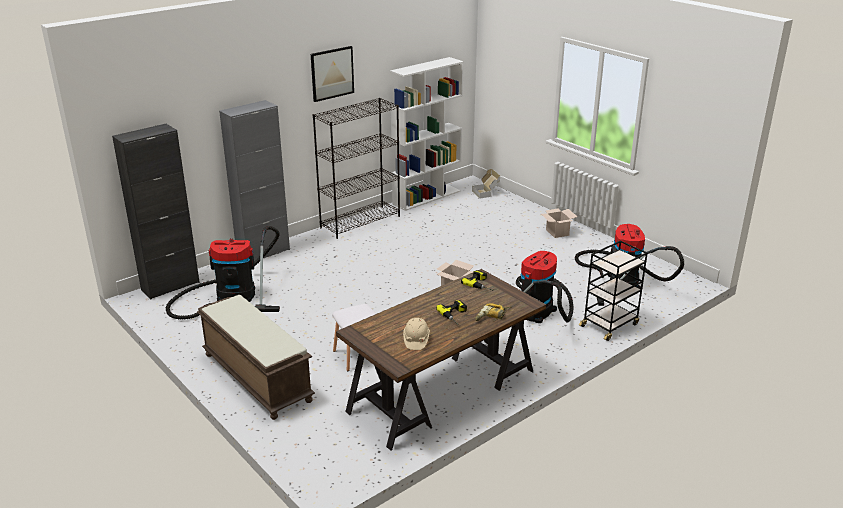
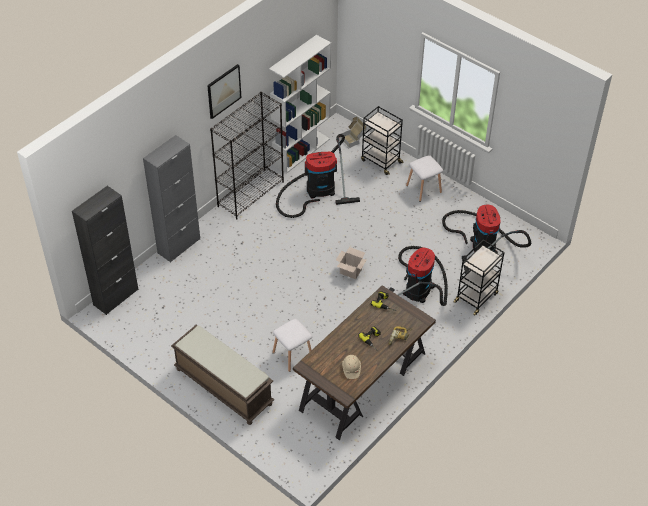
camera: 10 degrees left, 20 degrees up
vacuum cleaner [166,226,280,319] -> vacuum cleaner moved to [276,134,360,218]
cardboard box [541,208,577,238] -> white stool [406,155,443,202]
none -> black cart [361,106,404,175]

